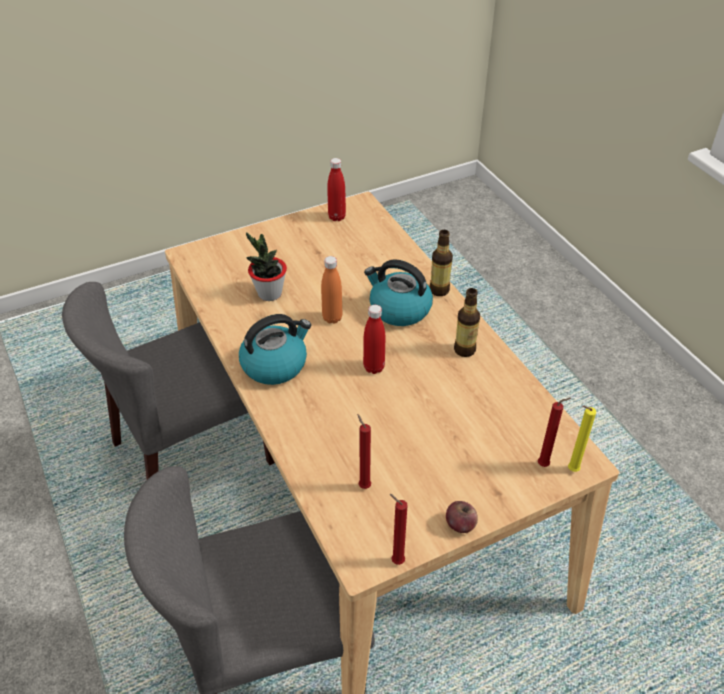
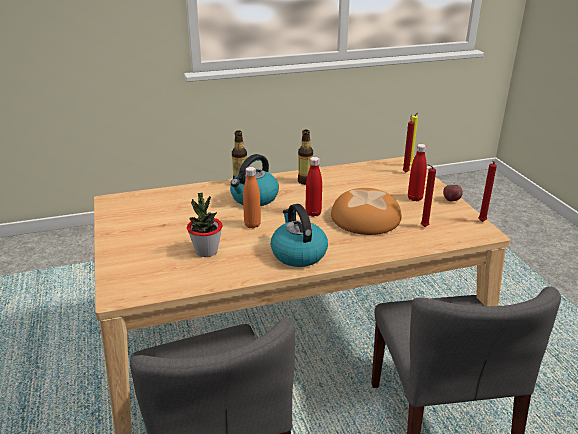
camera: 80 degrees left, 15 degrees down
red bottle [327,158,346,221] -> red bottle moved to [408,144,427,201]
none -> bread [331,188,401,235]

